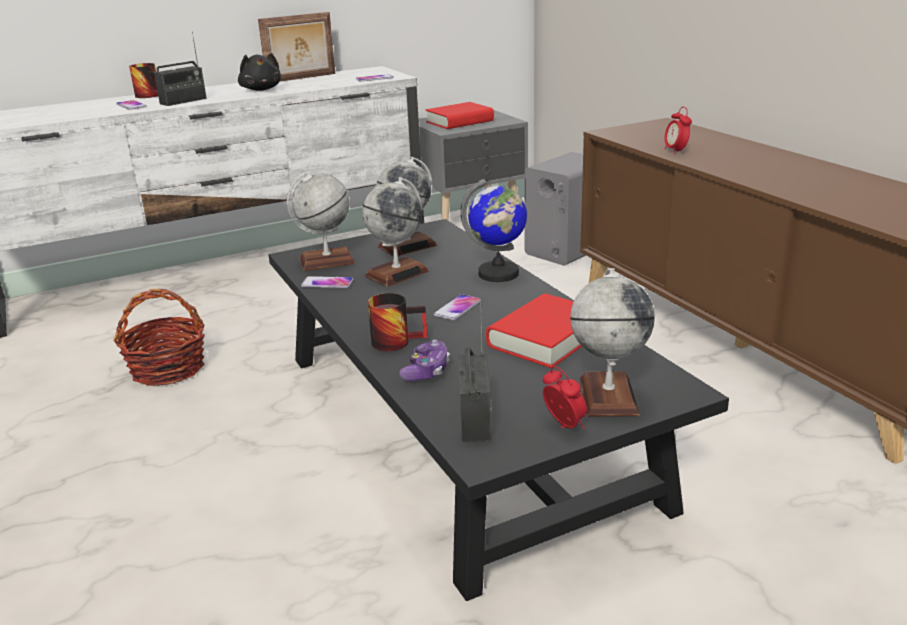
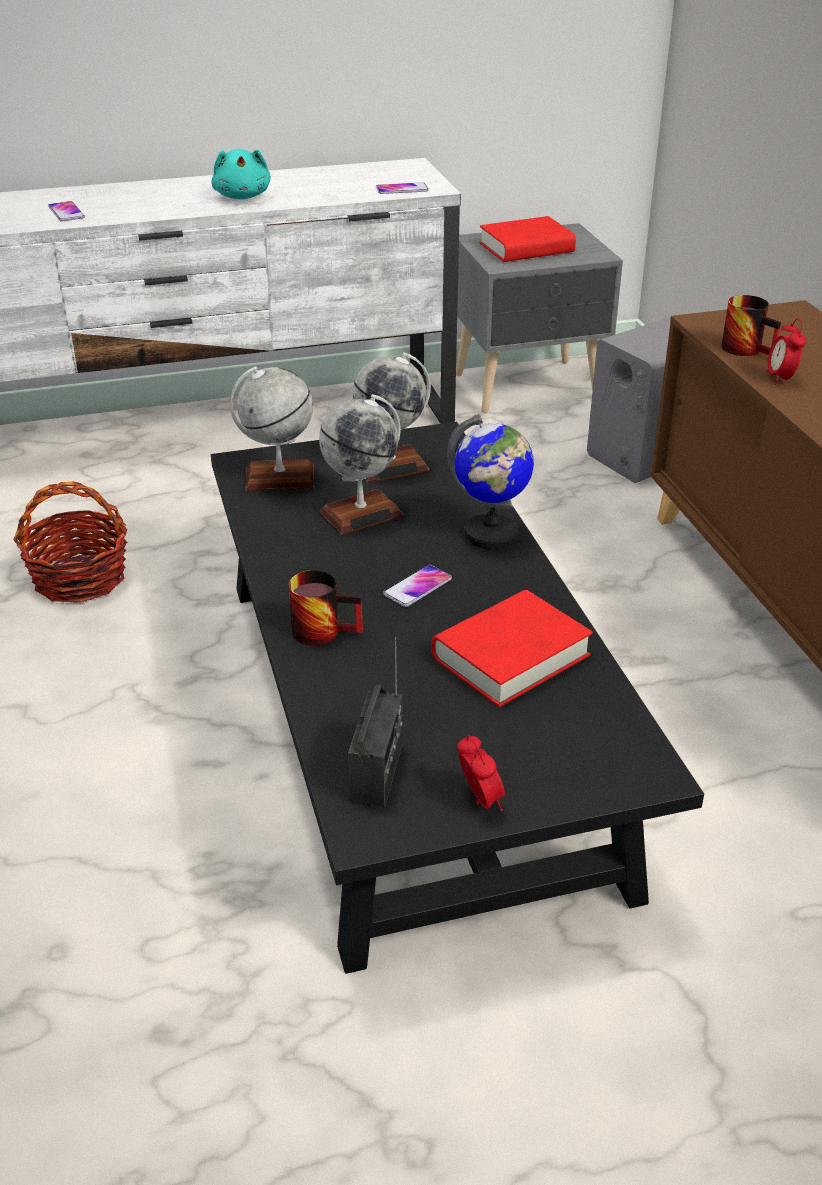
camera: 10 degrees right, 10 degrees up
mug [129,63,158,98] -> mug moved to [721,295,781,356]
radio [154,32,207,106] -> none
black plush toy [238,53,281,91] -> turquoise plush toy [211,149,271,199]
picture frame [258,12,335,82] -> none
phone [301,276,354,288] -> none
game controller [399,339,450,381] -> none
globe [570,268,655,417] -> none

